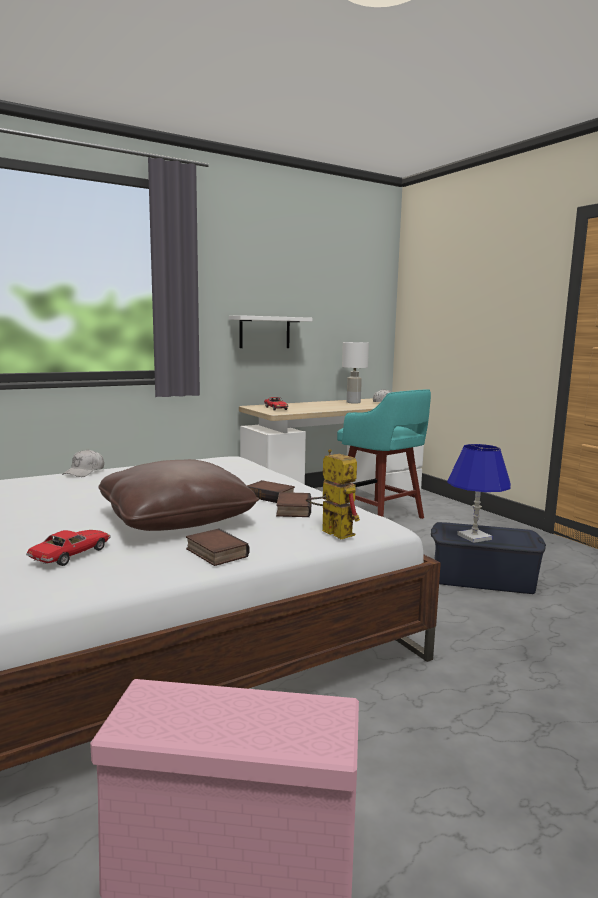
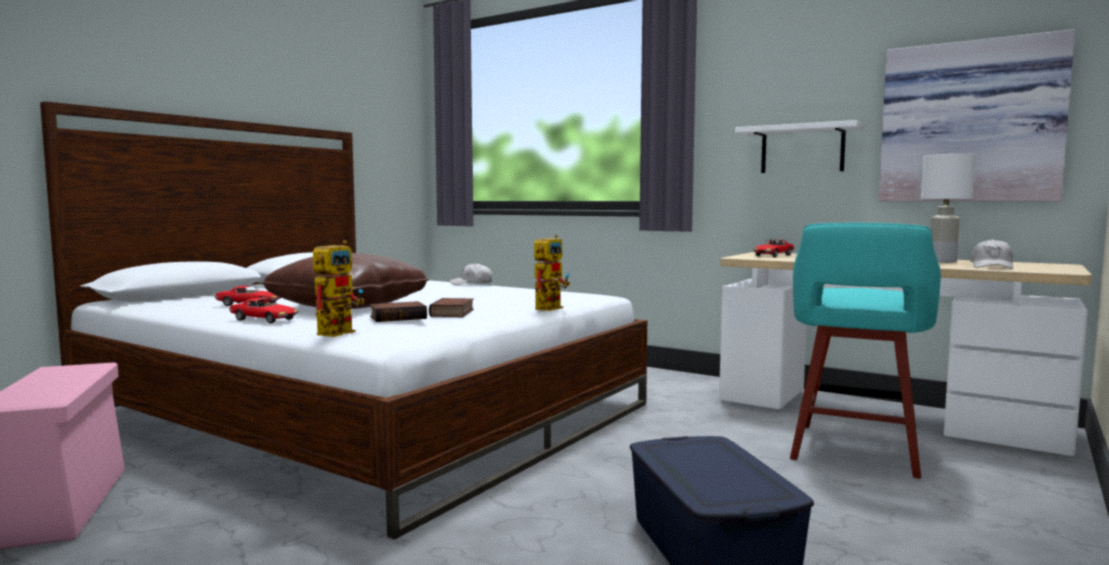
camera: 65 degrees right, 5 degrees down
book [186,529,249,566] -> toy car [229,298,299,323]
blue table lamp [447,444,511,543] -> none
none -> toy robot [534,234,570,311]
none -> picture [879,29,1075,201]

